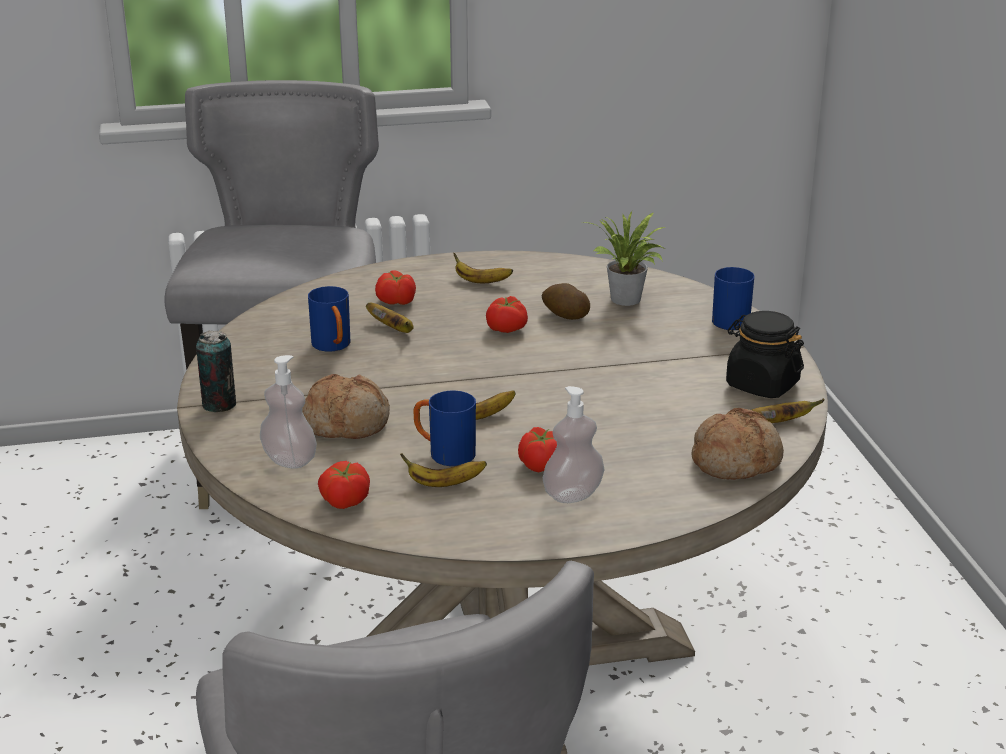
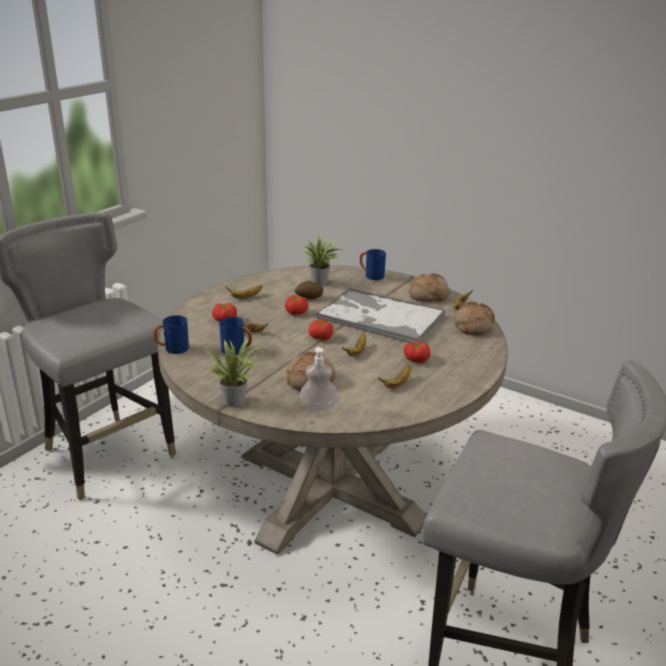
camera: 45 degrees left, 0 degrees up
can [196,331,236,412] -> potted plant [204,338,263,407]
tomato [318,461,370,509] -> tomato moved to [308,319,333,340]
blue mug [414,390,476,466] -> blue mug moved to [153,315,189,354]
soap dispenser [543,386,604,503] -> none
black jar [726,311,804,398] -> bread [409,273,450,302]
none -> tray [316,287,445,342]

